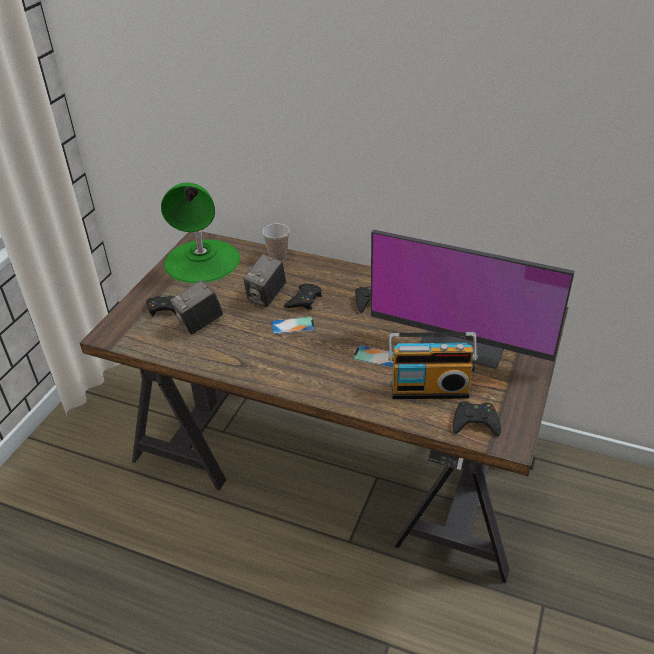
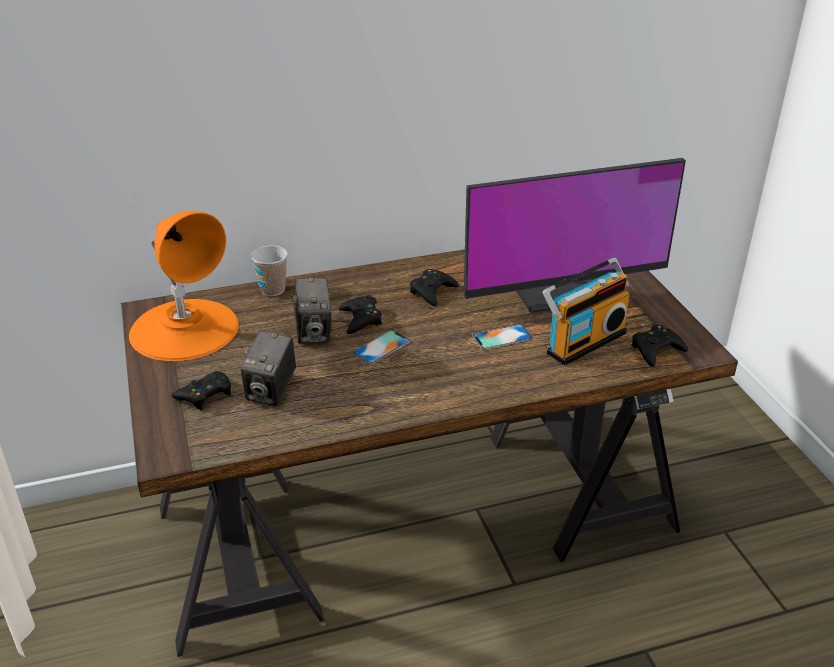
camera: 40 degrees left, 5 degrees down
green table lamp [161,183,240,283] -> orange table lamp [129,211,239,361]

